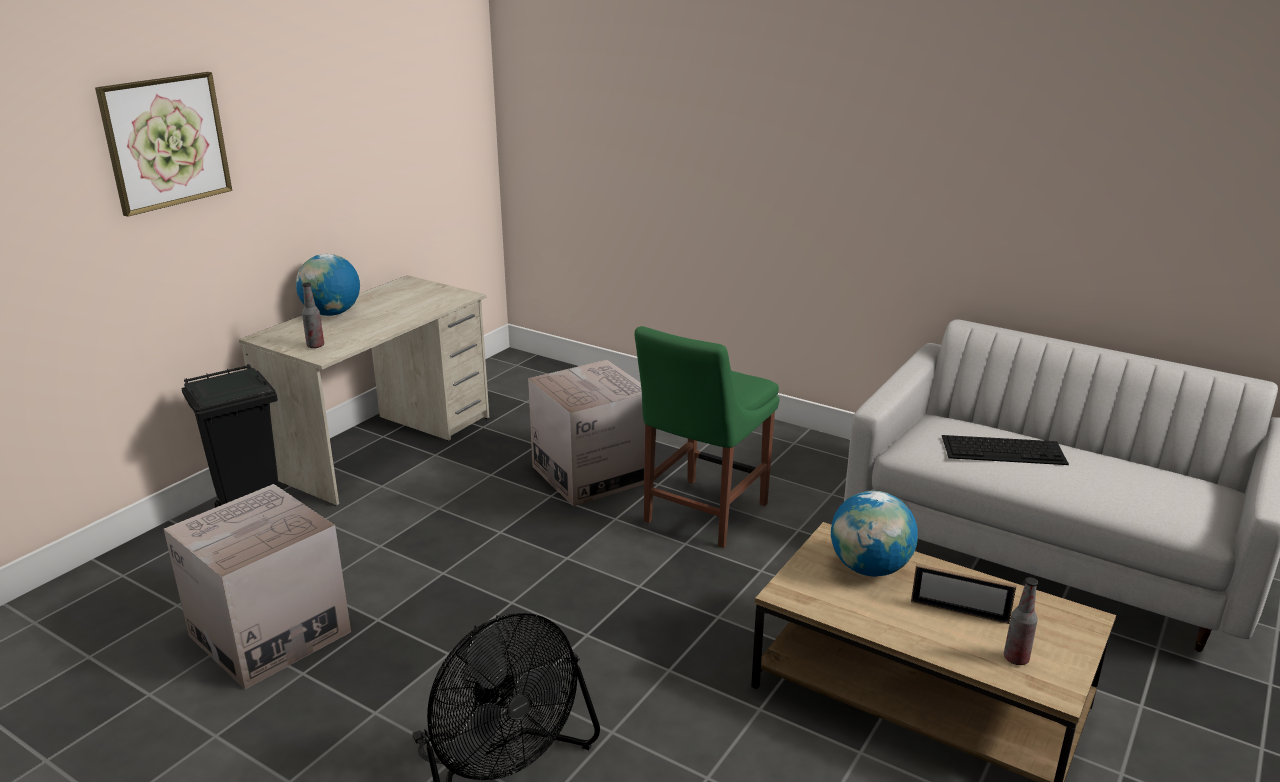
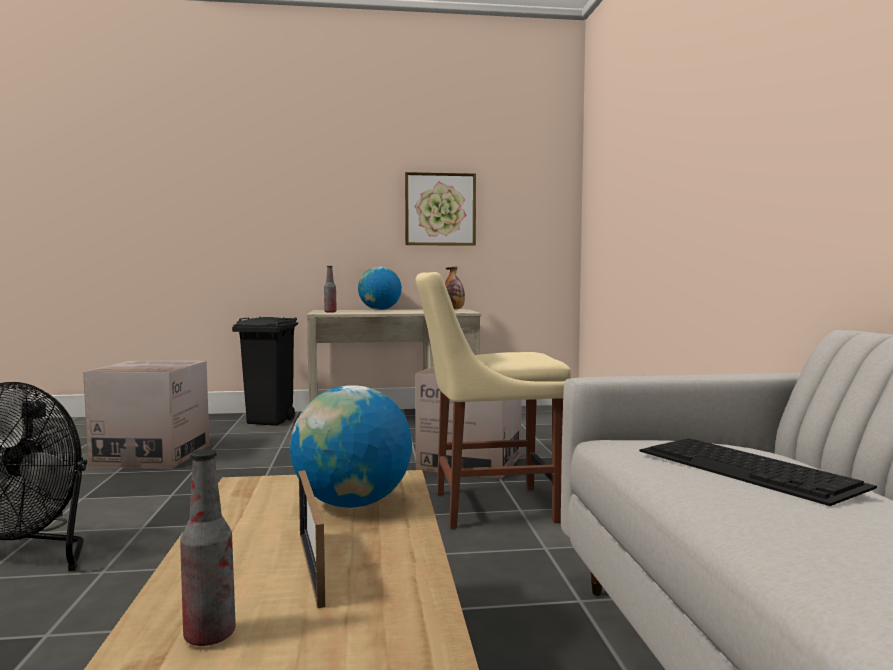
camera: 50 degrees right, 20 degrees down
picture [95,72,232,217] -> picture moved to [405,172,476,246]
green chair [635,326,779,548] -> beige chair [416,272,571,529]
none -> bottle [445,267,465,310]

